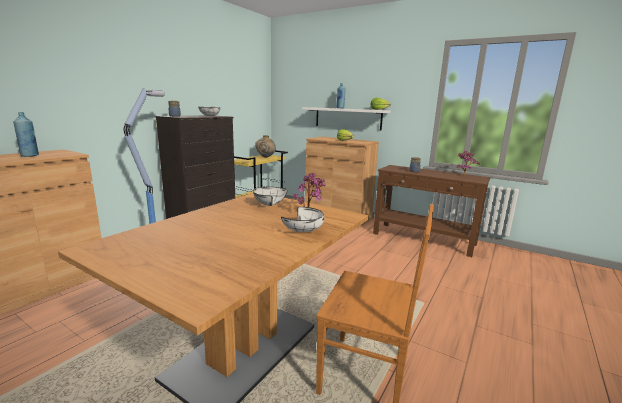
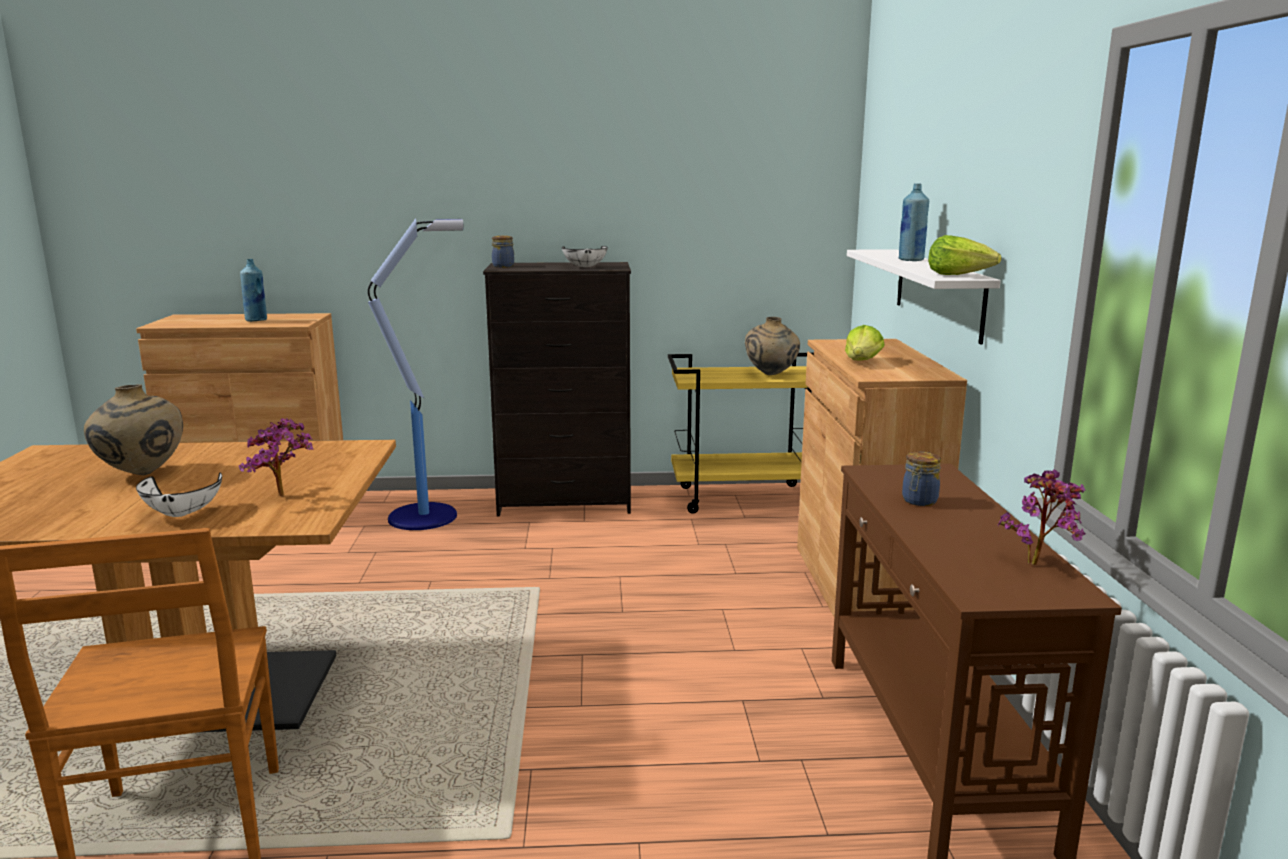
camera: 55 degrees right, 0 degrees up
white bowl [253,187,287,206] -> none
none -> beige vase [84,384,183,475]

